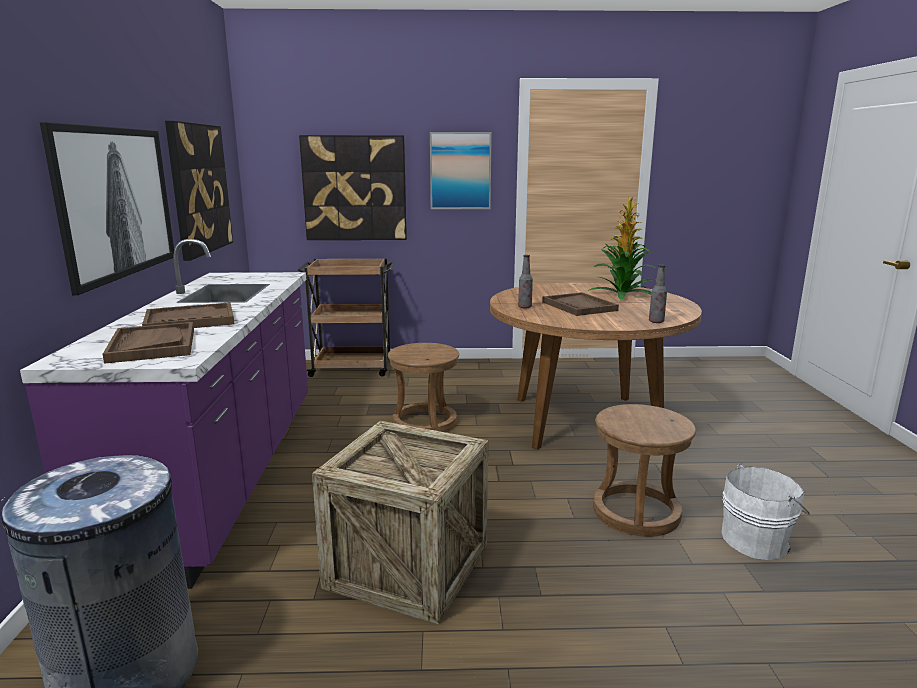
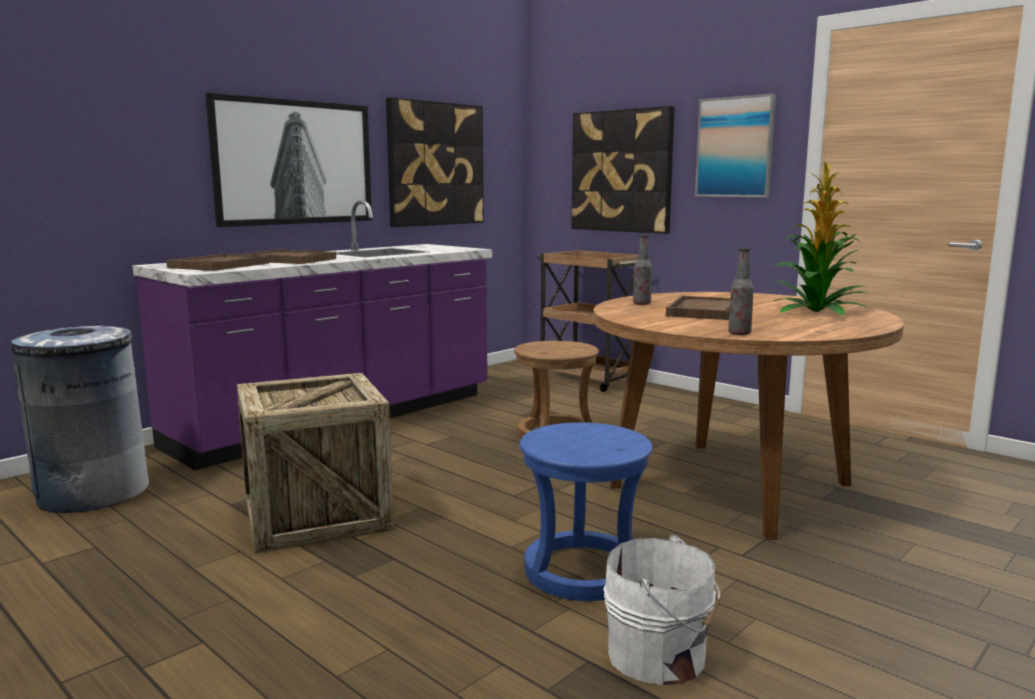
camera: 45 degrees right, 5 degrees down
brown stool [593,404,696,537] -> blue stool [520,422,653,601]

